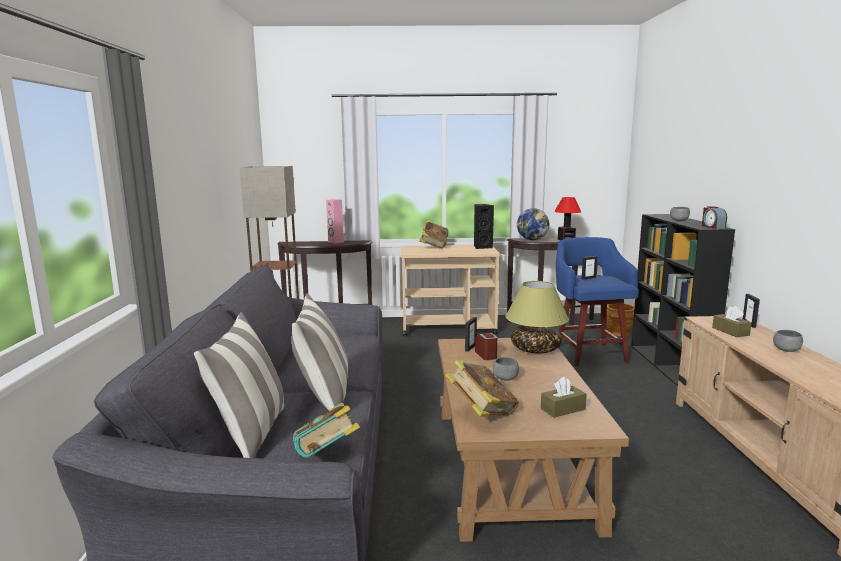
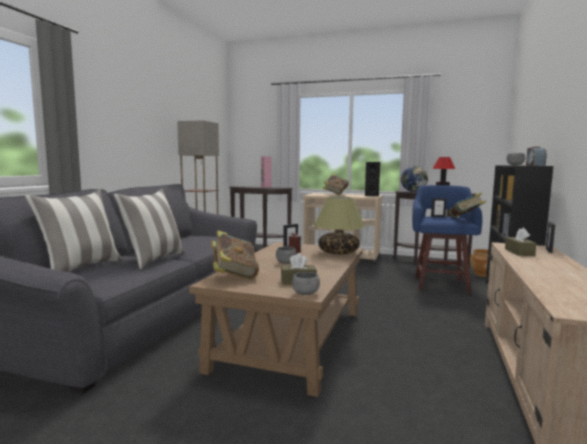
camera: 20 degrees right, 5 degrees down
book [293,403,360,458] -> book moved to [449,193,486,218]
grey bowl [773,330,803,352] -> grey bowl moved to [292,272,320,295]

